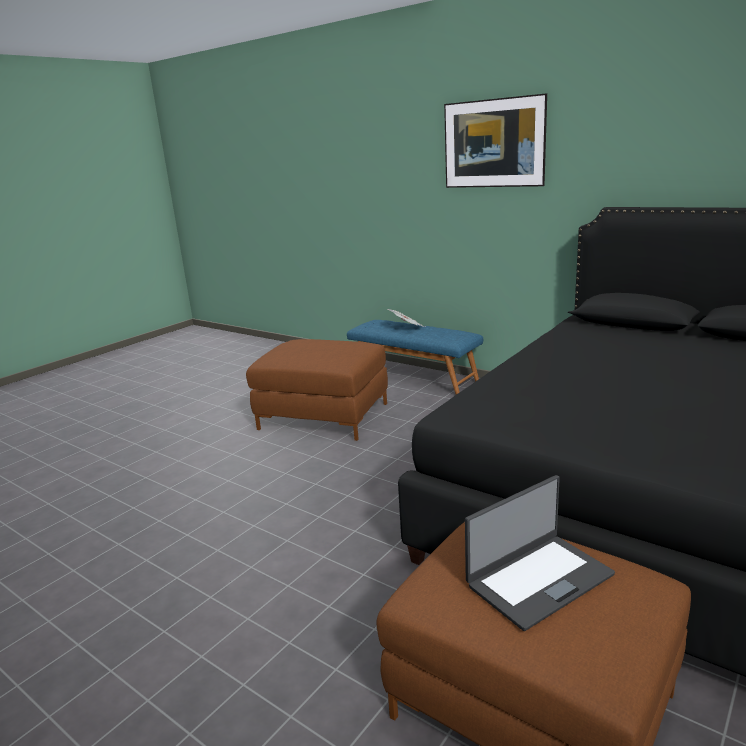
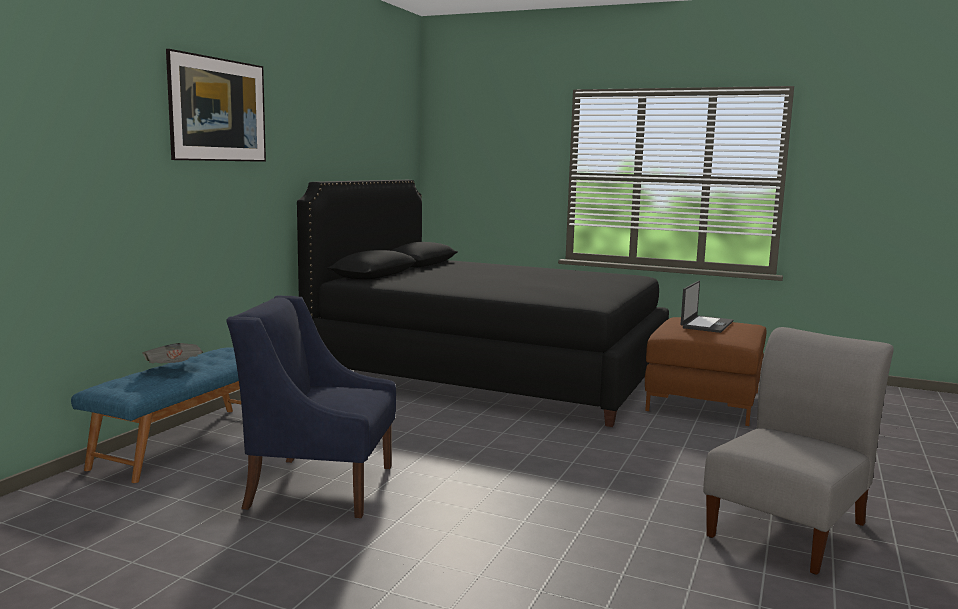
camera: 105 degrees left, 10 degrees down
brown ottoman [246,339,388,441] -> blue armchair [226,296,396,518]
laptop [465,475,615,631] -> laptop turned 75 degrees clockwise [680,281,733,333]
none -> grey chair [703,327,894,575]

